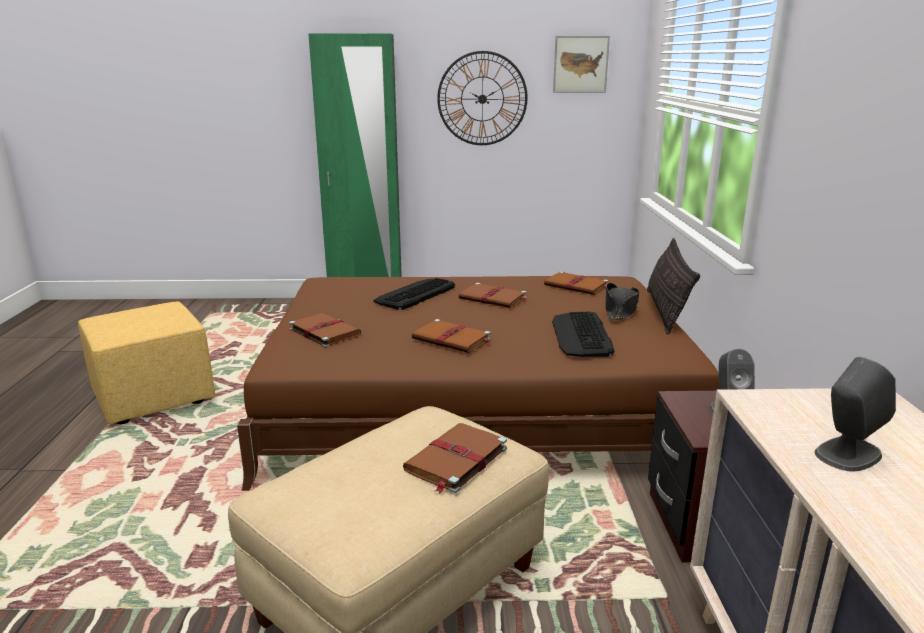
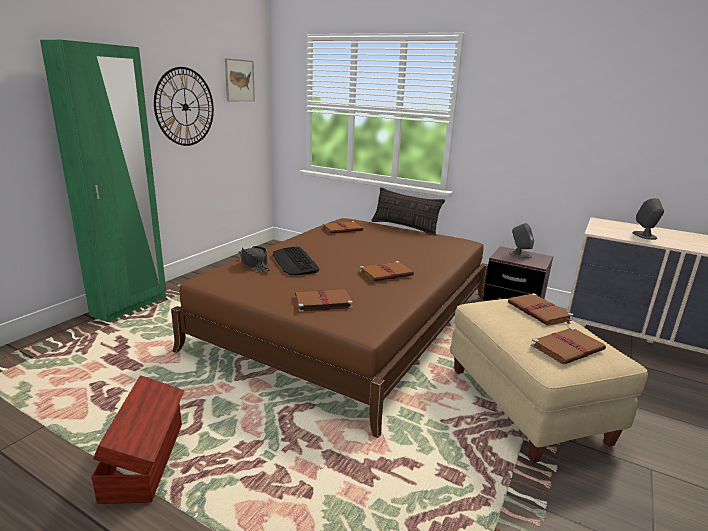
camera: 60 degrees left, 0 degrees up
yellow ottoman [78,302,216,424] -> brown storage box [91,375,184,504]
brown book [459,283,527,308] -> brown book moved to [531,327,606,364]
keyboard [552,311,614,357] -> none
black hat [605,283,639,320] -> black hat moved to [238,246,271,272]

